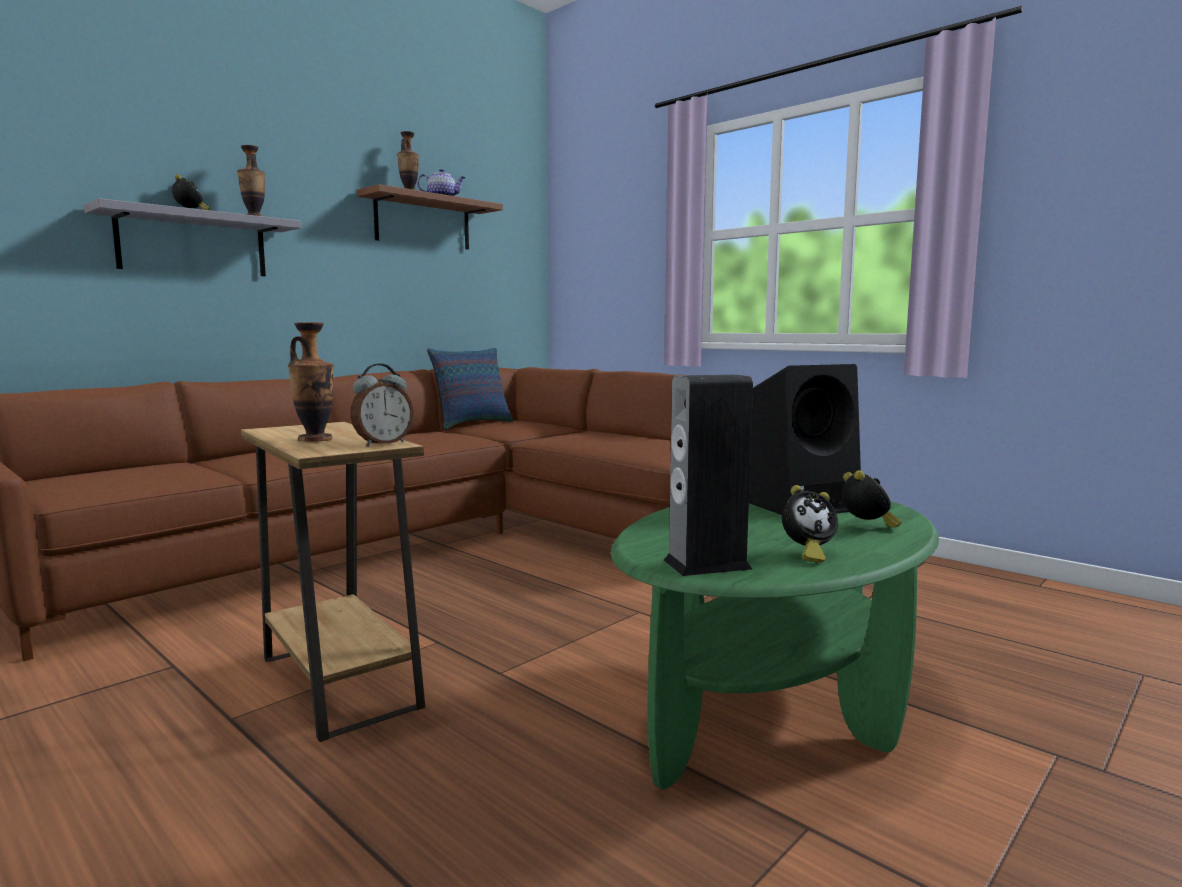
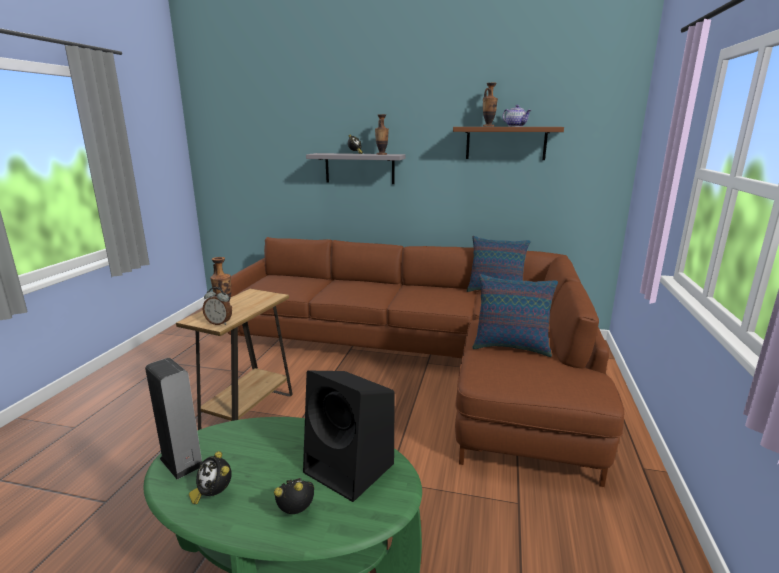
camera: 60 degrees right, 10 degrees up
alarm clock [842,470,902,527] -> alarm clock turned 150 degrees counterclockwise [274,478,314,514]
none -> blue pillow [473,274,558,357]

